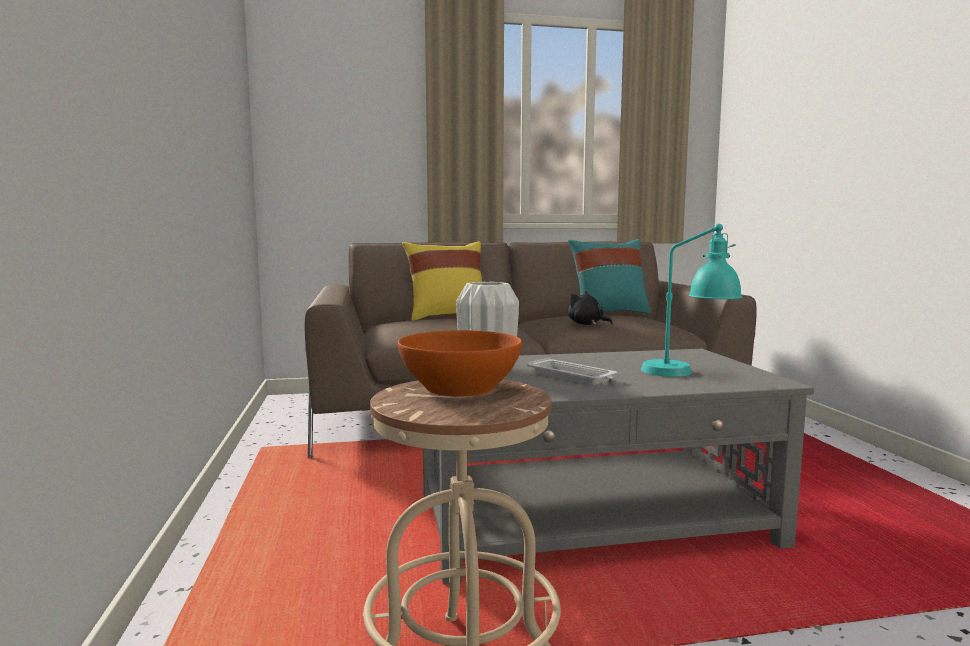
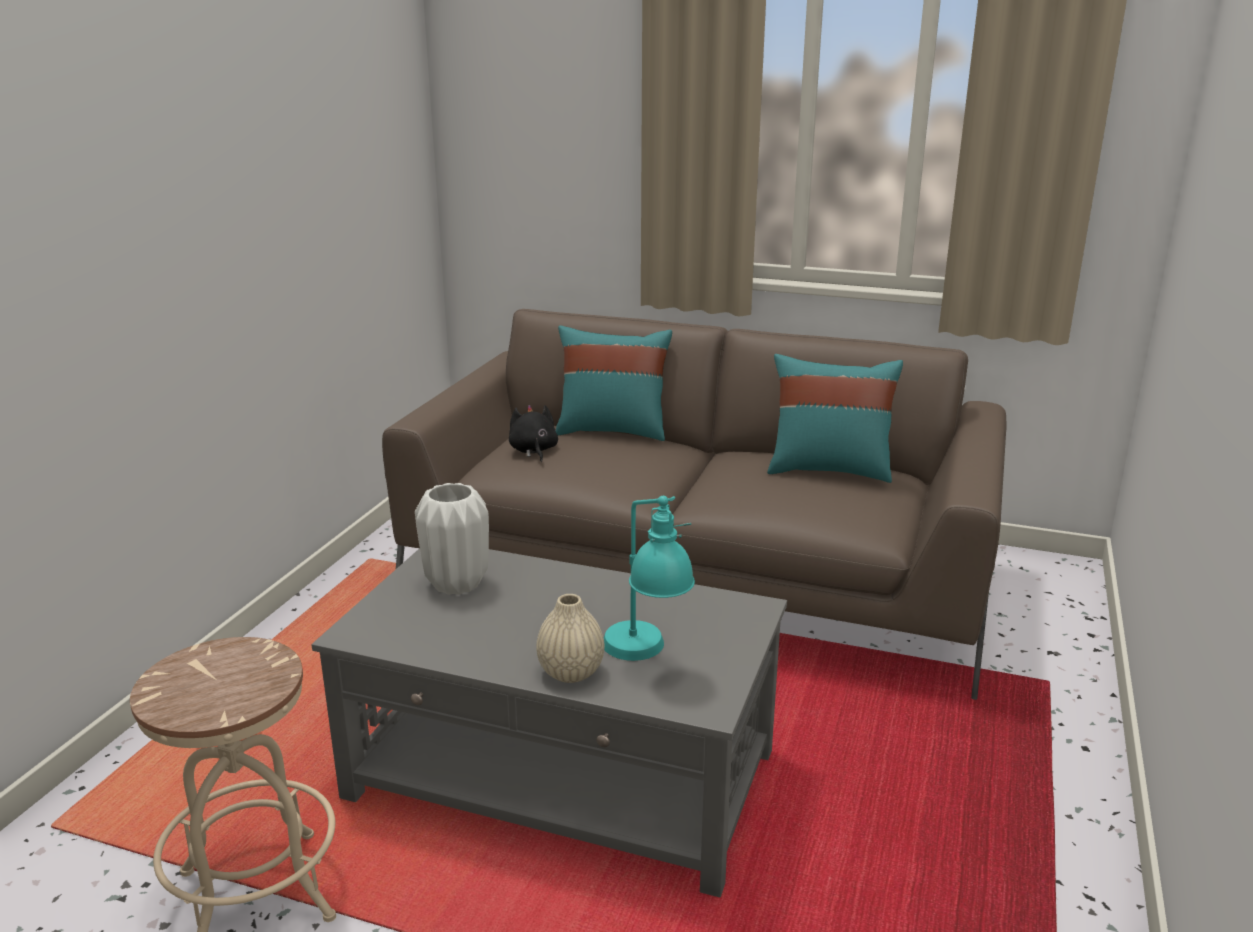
camera: 30 degrees right, 15 degrees up
orange bowl [398,330,522,397] -> none
yellow pillow [402,241,482,321] -> turquoise pillow [555,325,672,441]
white tray [526,358,618,385] -> none
black plush toy [568,291,613,325] -> black plush toy moved to [509,405,558,462]
none -> beige vase [536,594,605,683]

